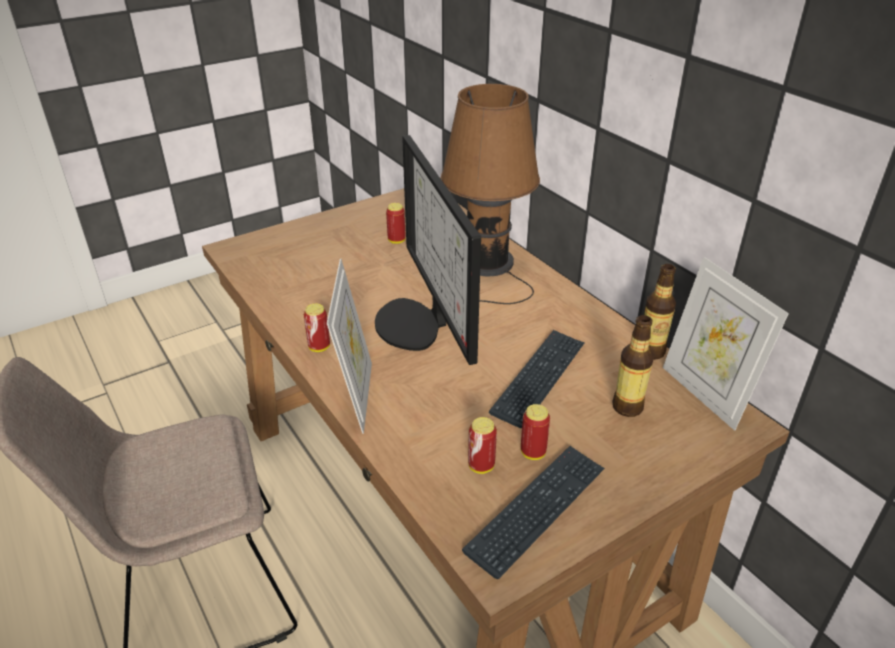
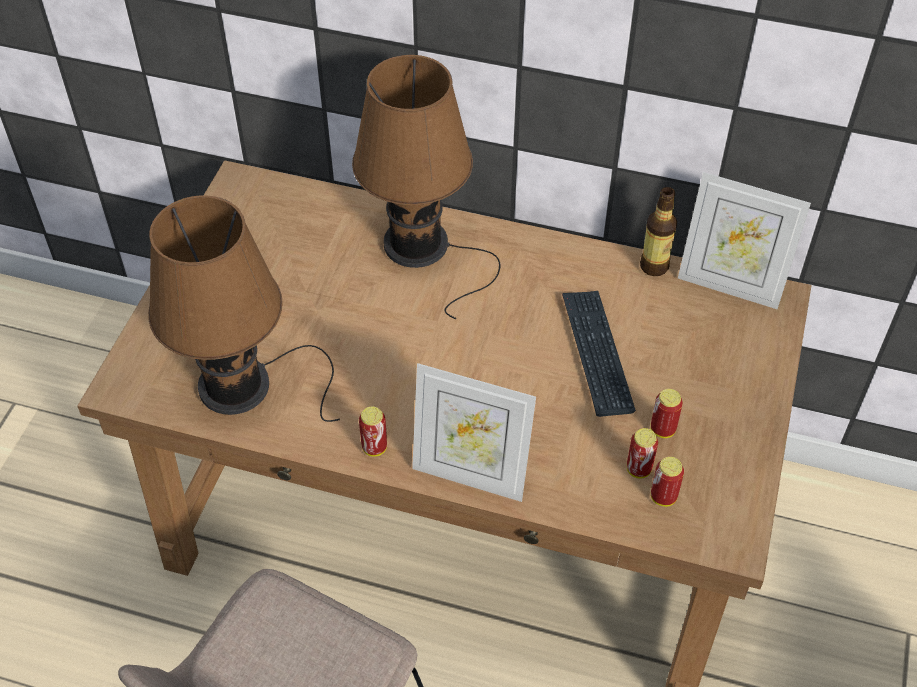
camera: 40 degrees left, 15 degrees up
picture frame [327,259,372,434] -> picture frame turned 150 degrees clockwise [412,363,536,502]
monitor [375,135,481,365] -> none
can [386,203,405,244] -> can moved to [651,457,684,507]
keyboard [462,446,605,579] -> none
bottle [612,315,654,417] -> none
none -> brown table lamp [148,195,340,422]

